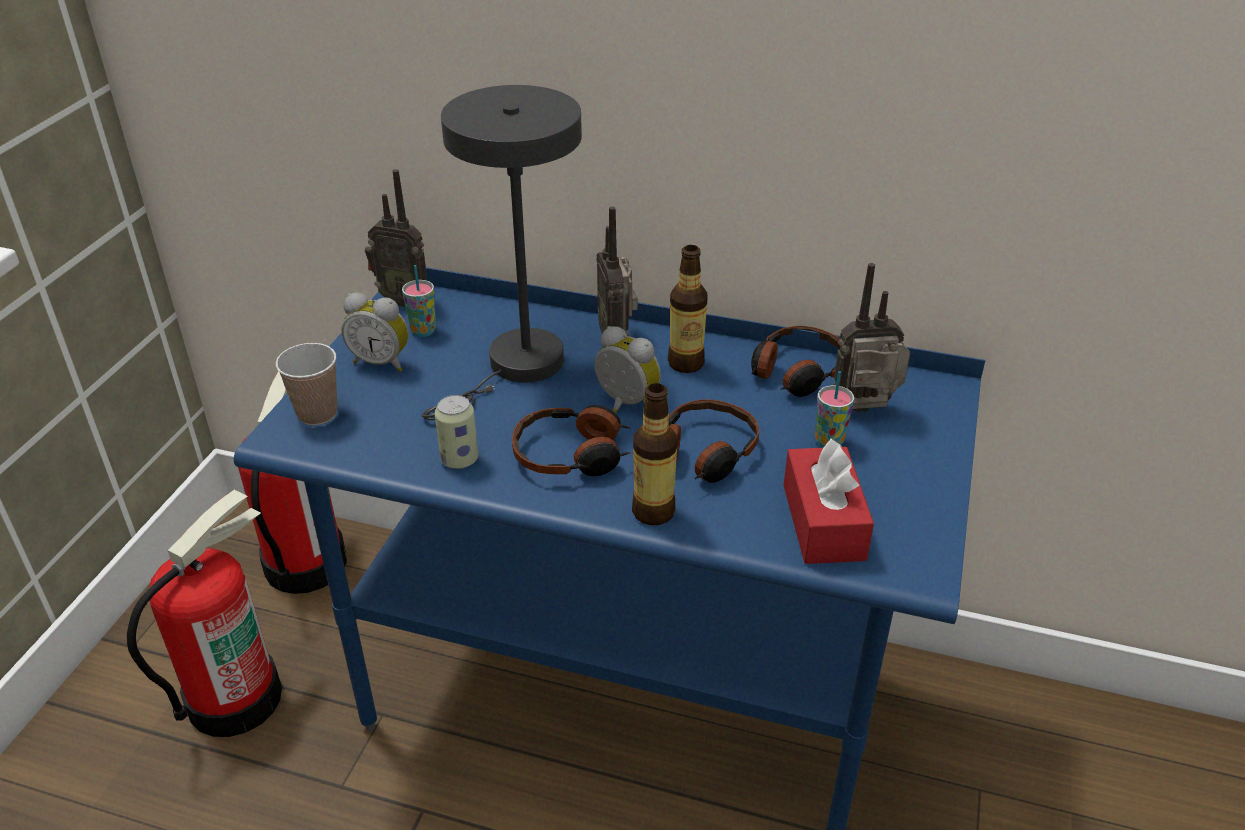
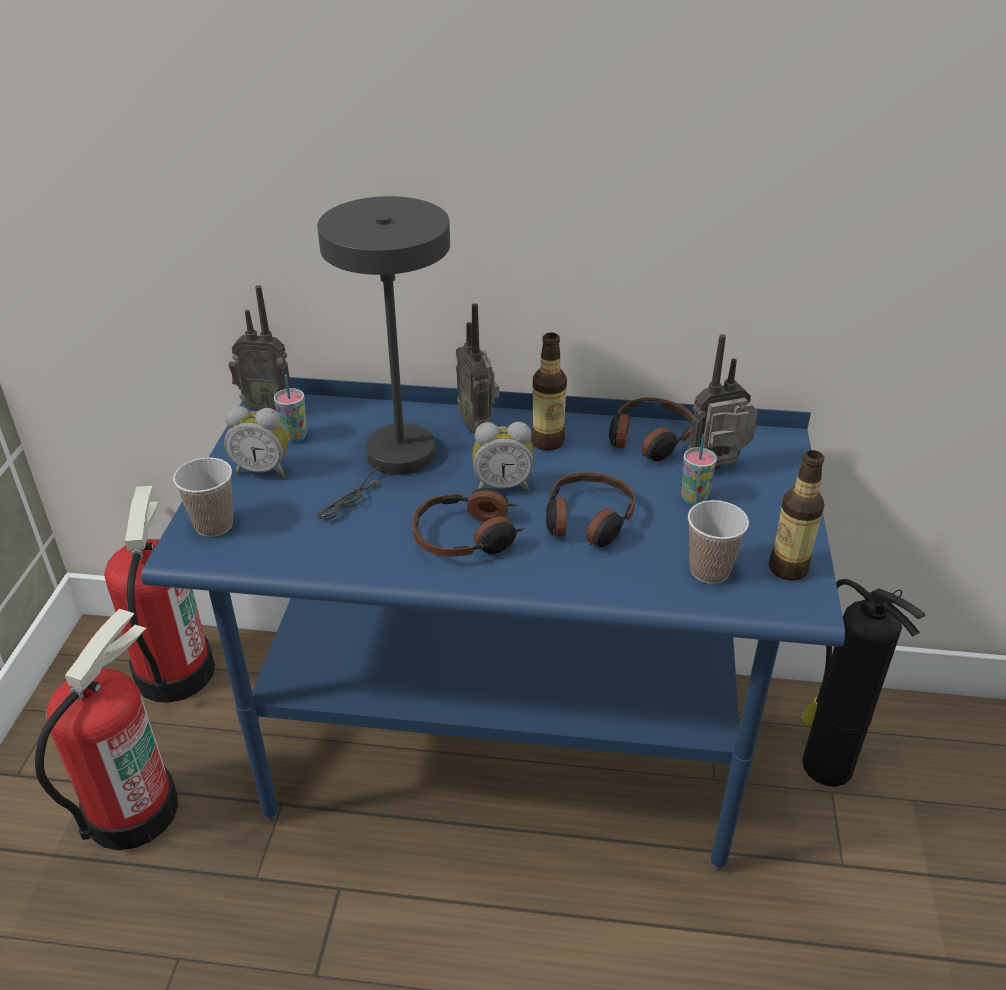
camera: 10 degrees left, 0 degrees up
can [434,395,478,469] -> none
alarm clock [594,326,661,413] -> alarm clock turned 150 degrees clockwise [472,422,534,491]
bottle [632,383,678,525] -> bottle moved to [769,450,825,581]
red tissue box [783,439,874,564] -> cup [688,500,749,584]
none -> fire extinguisher [800,579,925,787]

